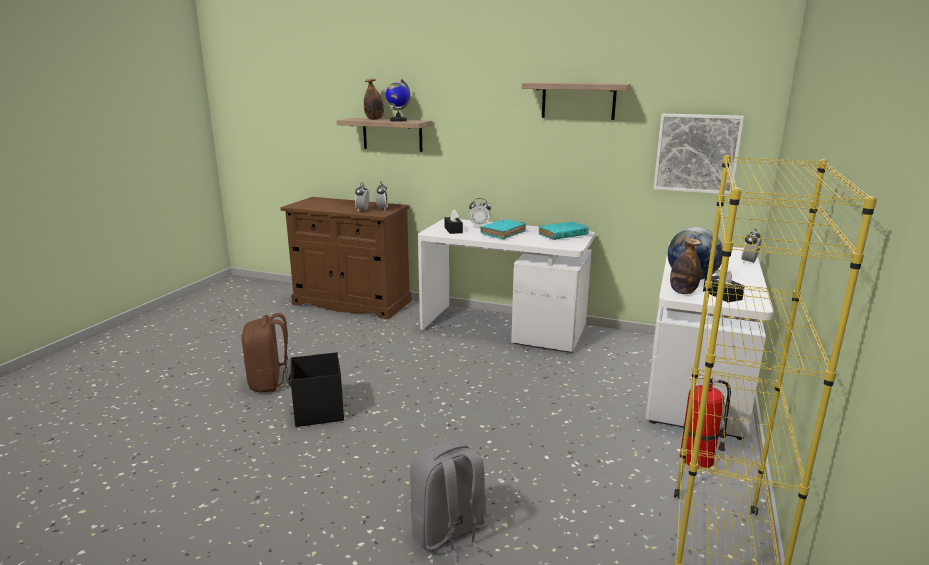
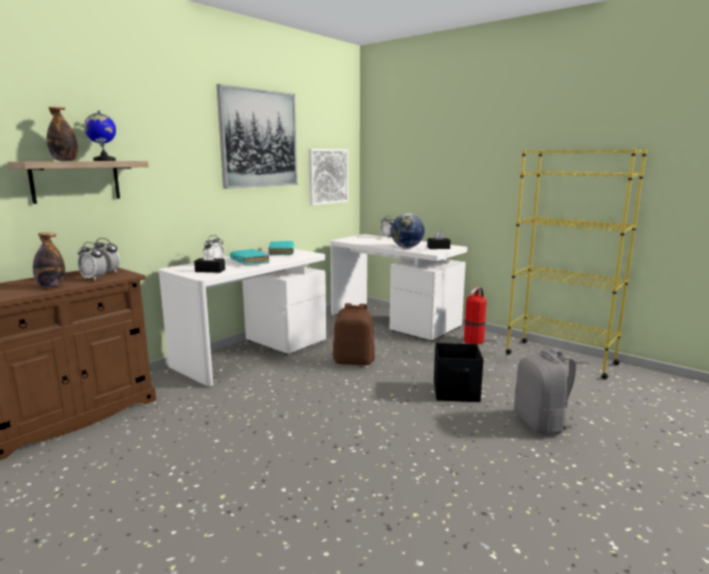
camera: 70 degrees left, 5 degrees down
brown backpack [241,313,290,393] -> brown backpack moved to [333,303,375,365]
black storage box [288,352,344,427] -> black storage box moved to [434,343,484,402]
shelf [522,82,631,120] -> picture [217,84,297,189]
bottle [670,238,701,294] -> bottle moved to [33,232,65,288]

